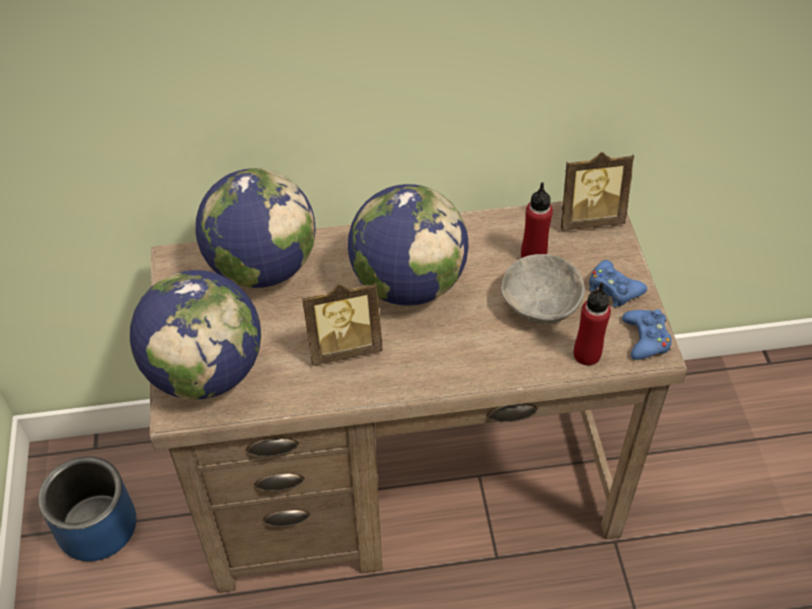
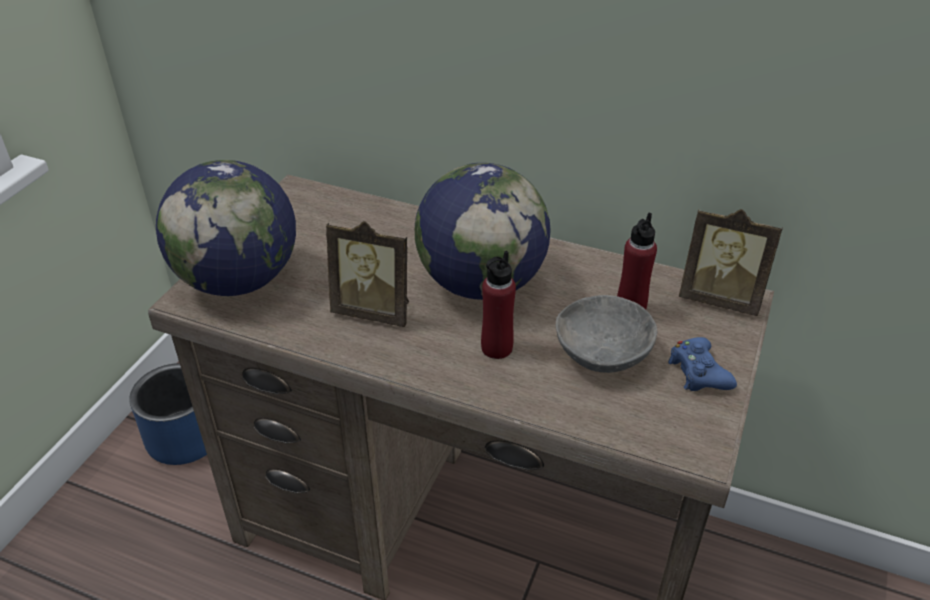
camera: 30 degrees right, 10 degrees down
globe [196,168,316,288] -> none
red bottle [574,282,611,365] -> red bottle moved to [481,251,516,359]
blue game controller [622,309,672,360] -> none

